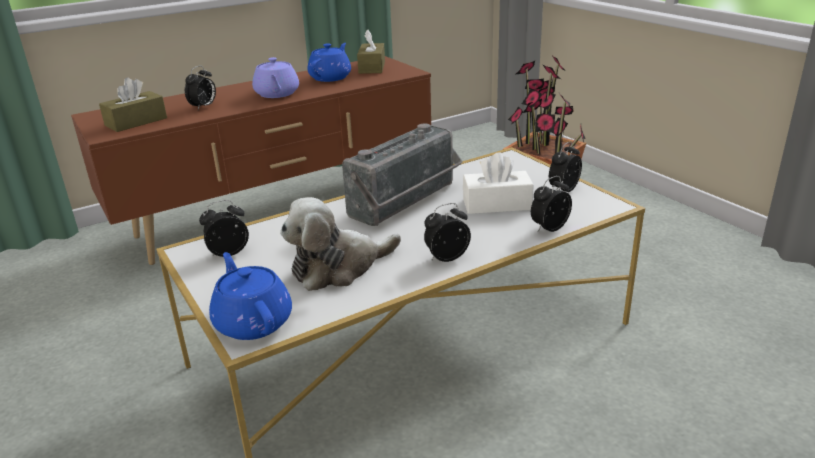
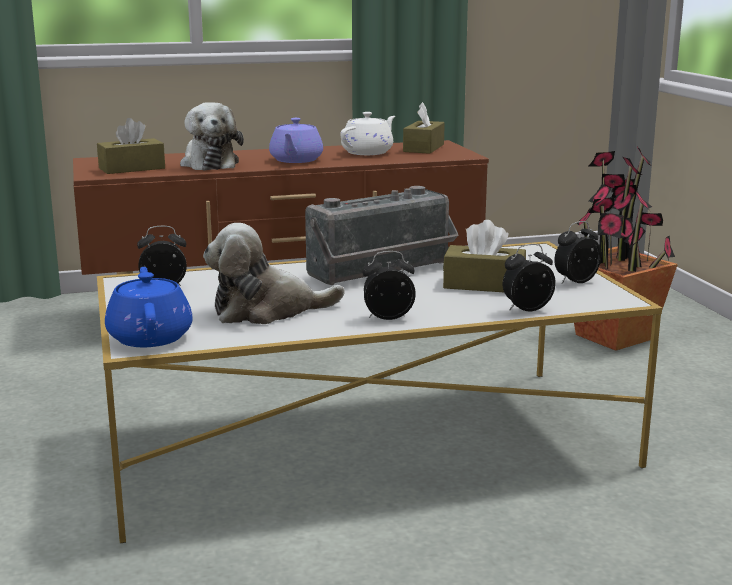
camera: 15 degrees right, 10 degrees down
alarm clock [185,65,216,110] -> plush toy [180,102,244,170]
blue teapot [308,43,351,82] -> white teapot [340,112,395,155]
white tissue box [463,153,534,214] -> brown tissue box [443,220,526,292]

